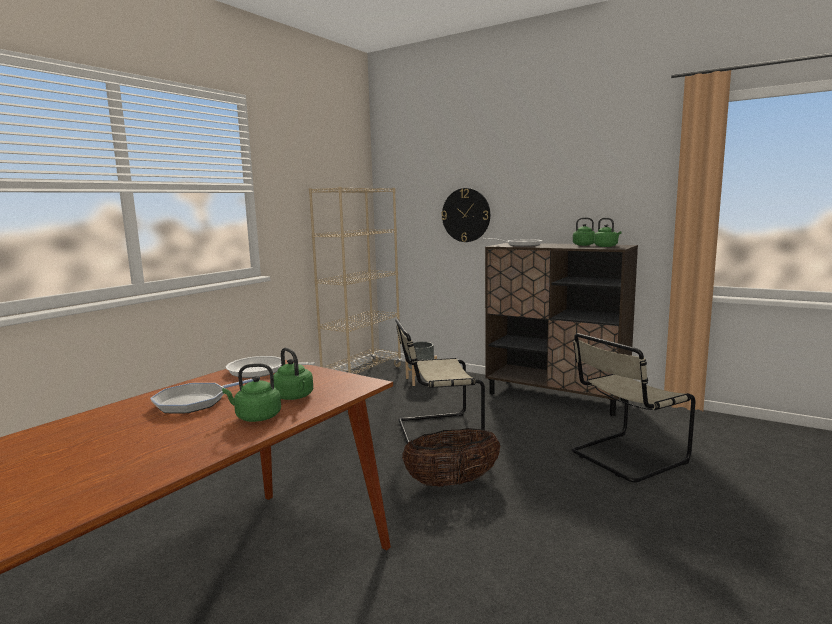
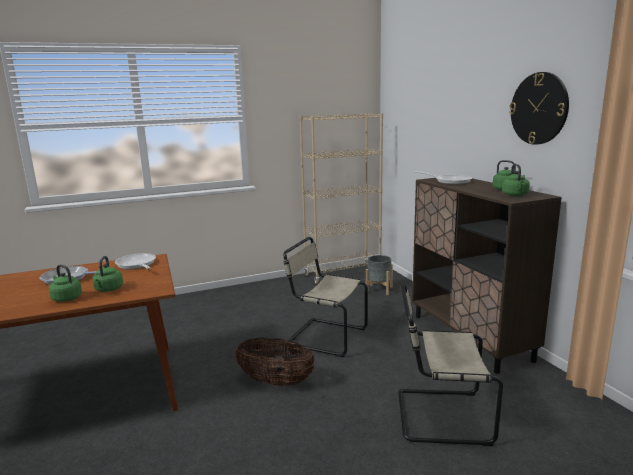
camera: 35 degrees right, 5 degrees up
wall clock [441,188,490,242] -> wall clock moved to [509,72,569,145]

